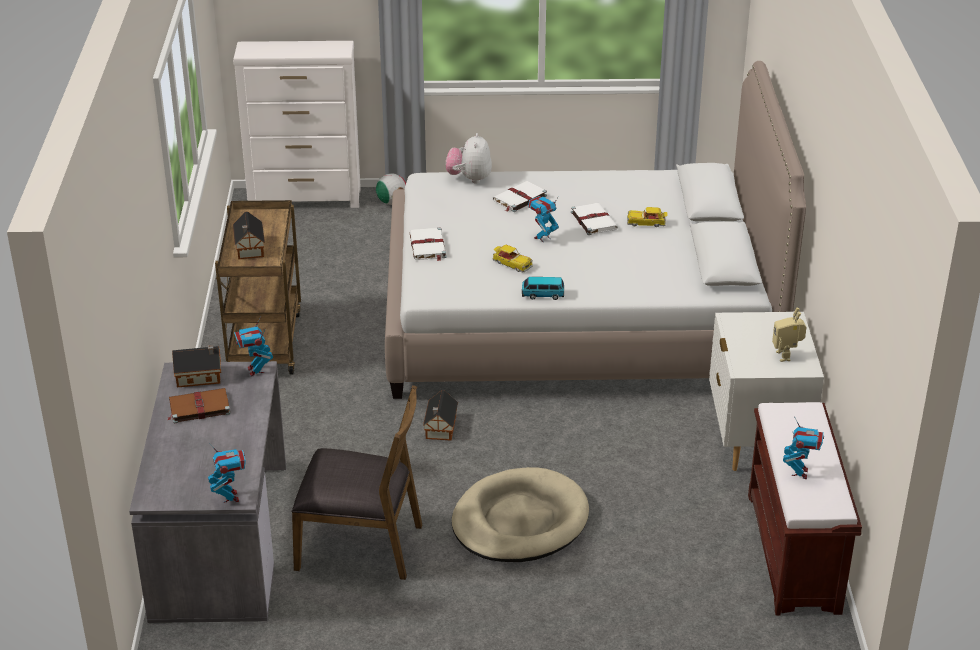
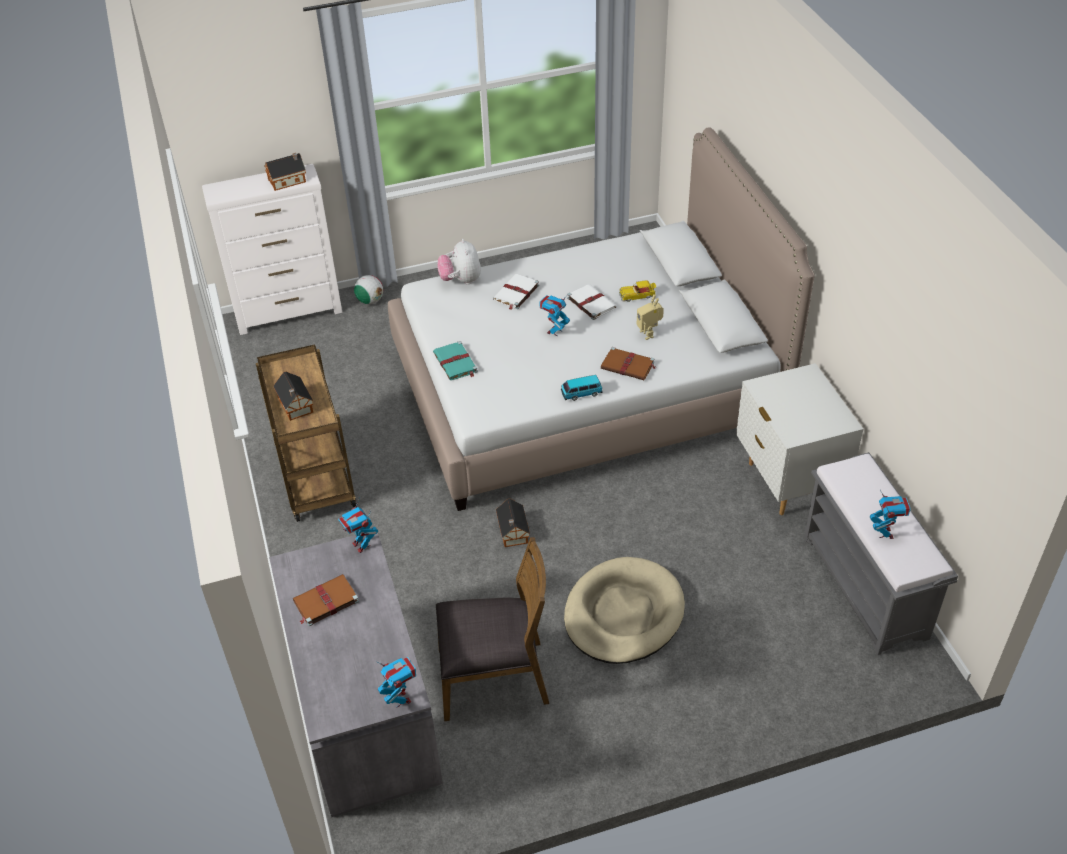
camera: 15 degrees left, 10 degrees up
toy house [172,345,221,387] -> toy house moved to [264,153,306,191]
white book [410,227,447,261] -> turquoise book [433,341,478,380]
toy car [493,245,533,273] -> none
brown bench [748,402,862,616] -> grey bench [804,452,958,655]
toy robot [772,307,807,362] -> toy robot moved to [637,294,664,340]
none -> brown book [601,347,655,380]

